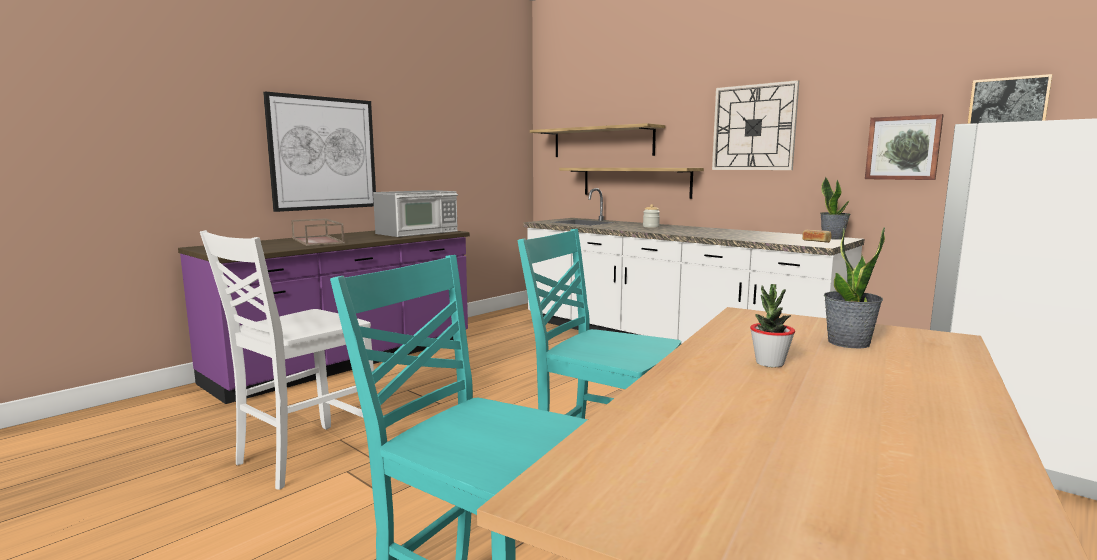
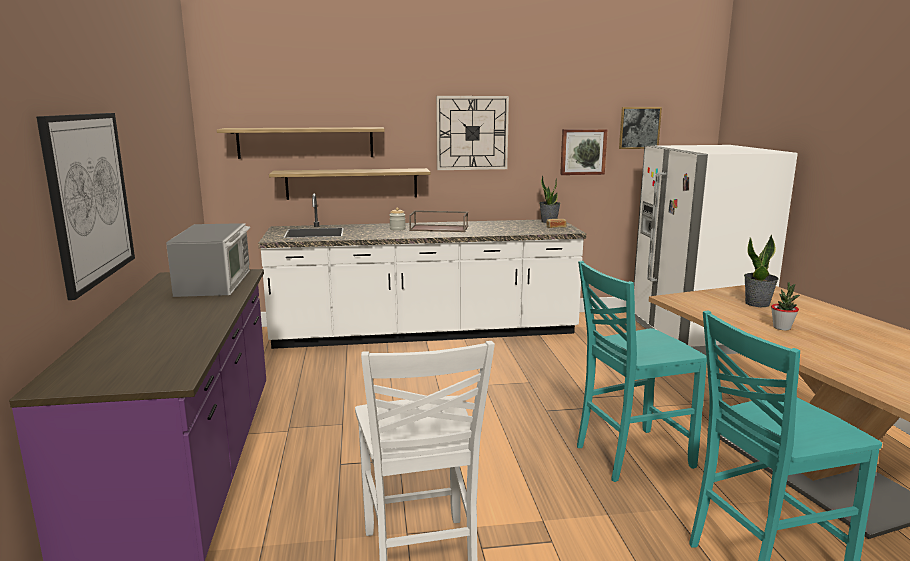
camera: 50 degrees left, 5 degrees up
brown tray [291,218,344,246] -> brown tray moved to [409,210,468,232]

